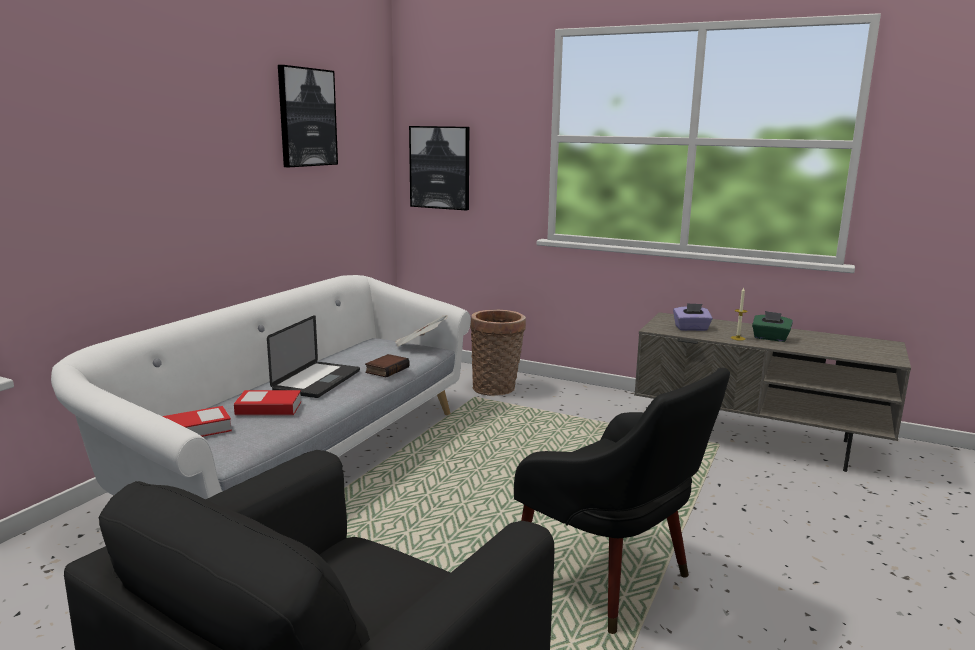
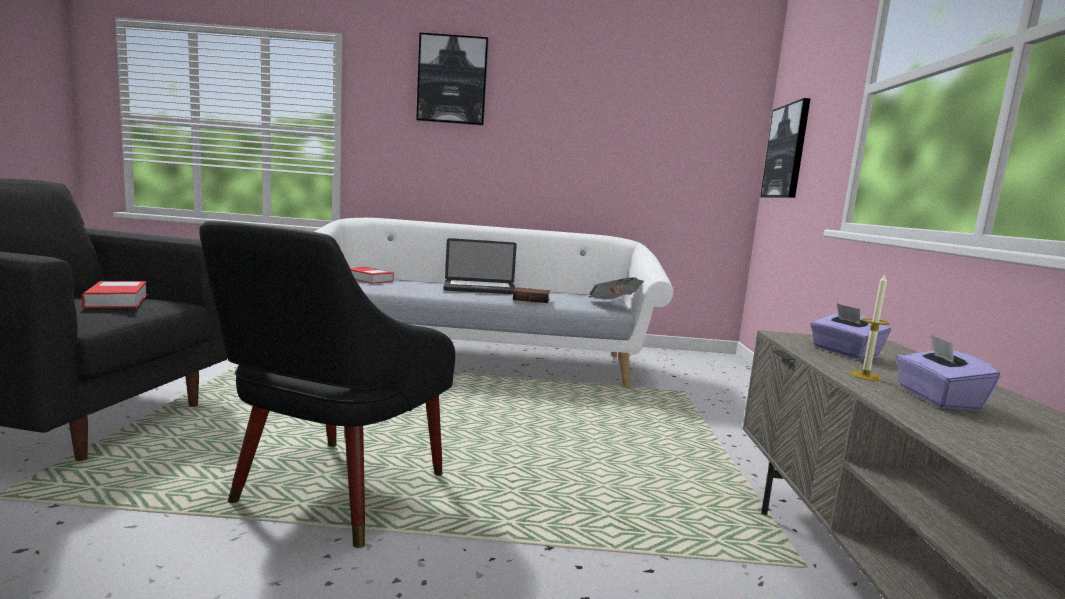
camera: 65 degrees right, 5 degrees down
book [234,390,301,415] -> book moved to [82,281,147,308]
picture [278,65,338,167] -> picture moved to [416,33,488,125]
basket [470,310,526,396] -> none
green tissue box [752,311,793,342] -> purple tissue box [896,334,1000,411]

